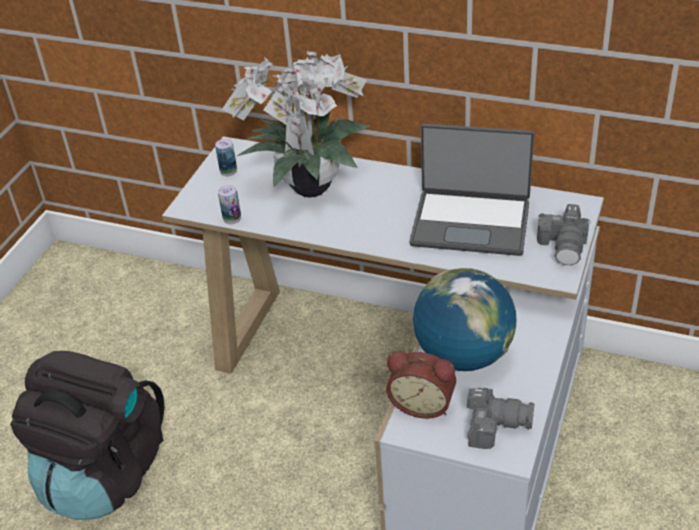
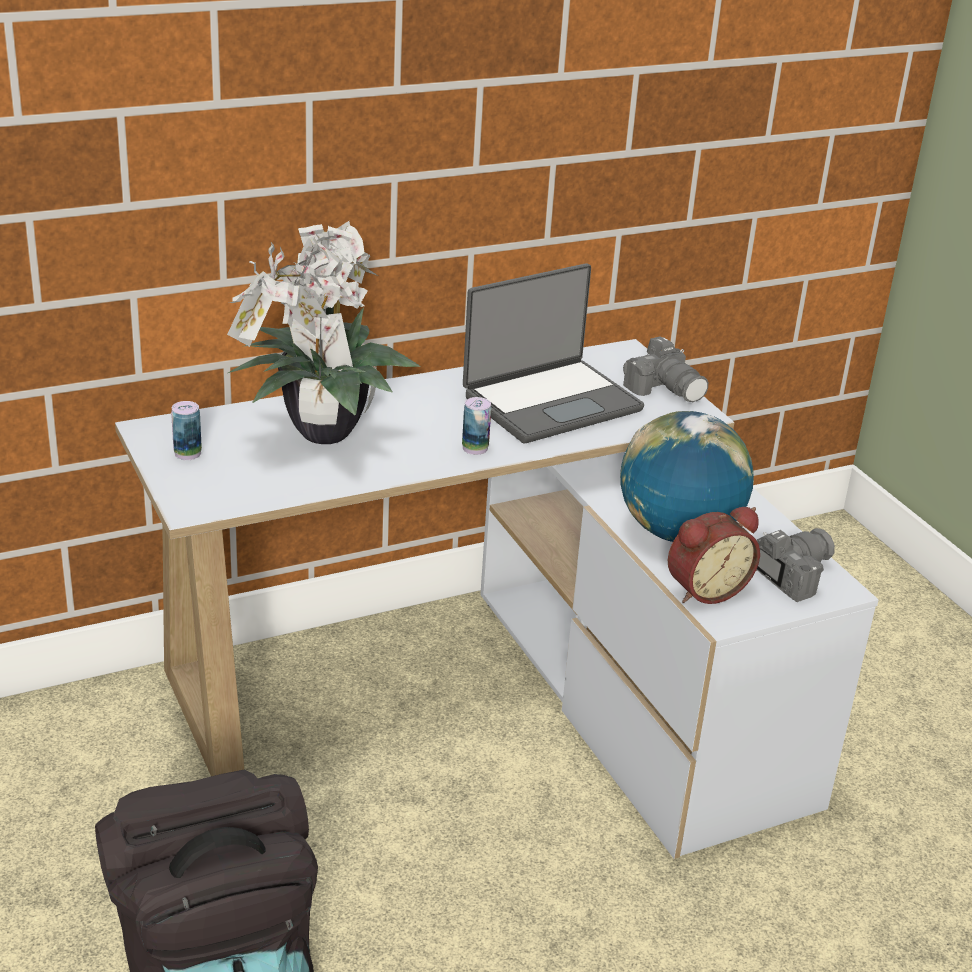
camera: 50 degrees left, 10 degrees down
can [218,185,241,224] -> can moved to [462,397,491,455]

